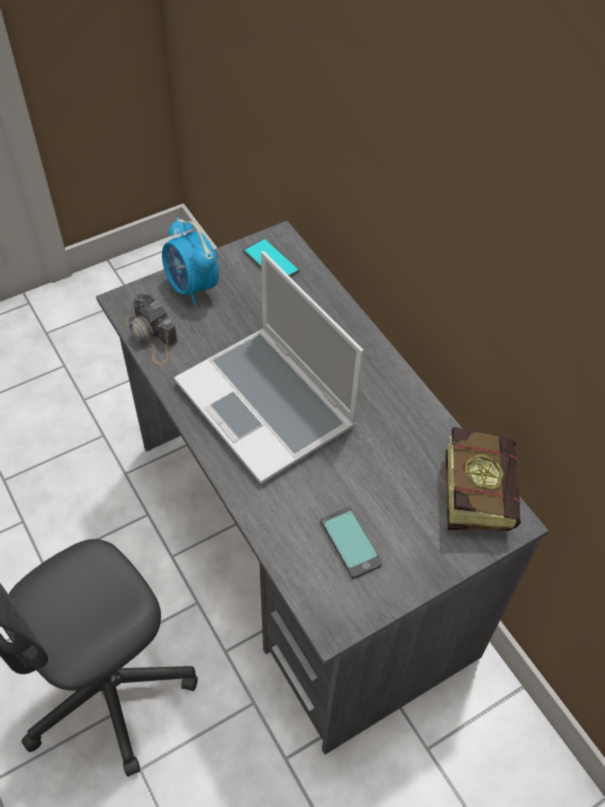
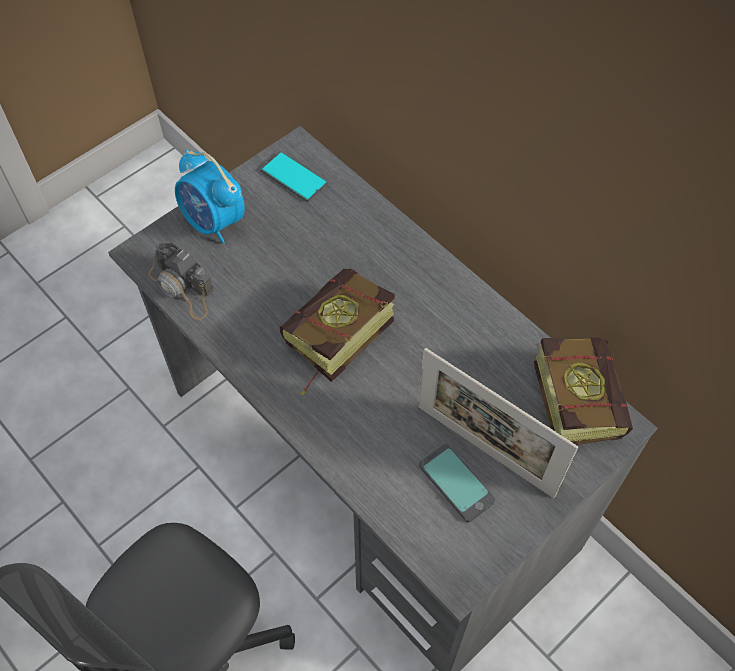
camera: 10 degrees left, 5 degrees up
laptop [174,251,363,484] -> book [280,268,395,396]
none -> picture frame [418,348,578,498]

